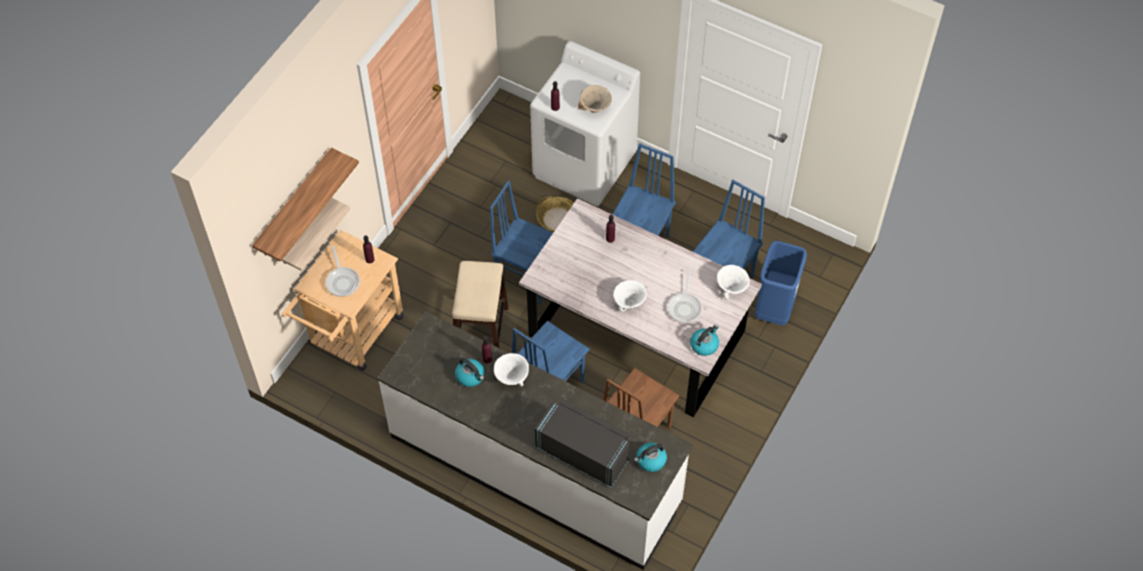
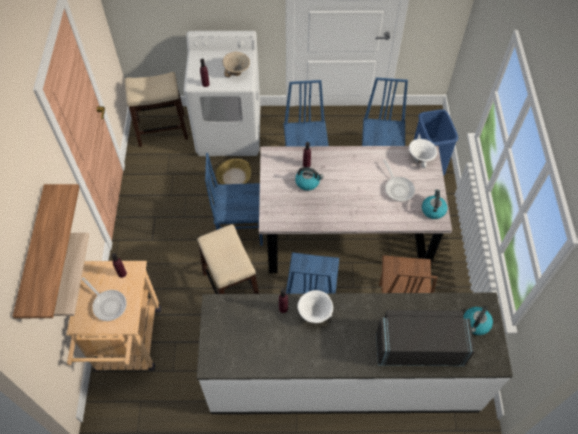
camera: 30 degrees left, 0 degrees up
kettle [455,358,485,387] -> kettle moved to [295,167,324,191]
white bowl [613,280,647,312] -> none
none -> stool [125,72,188,147]

